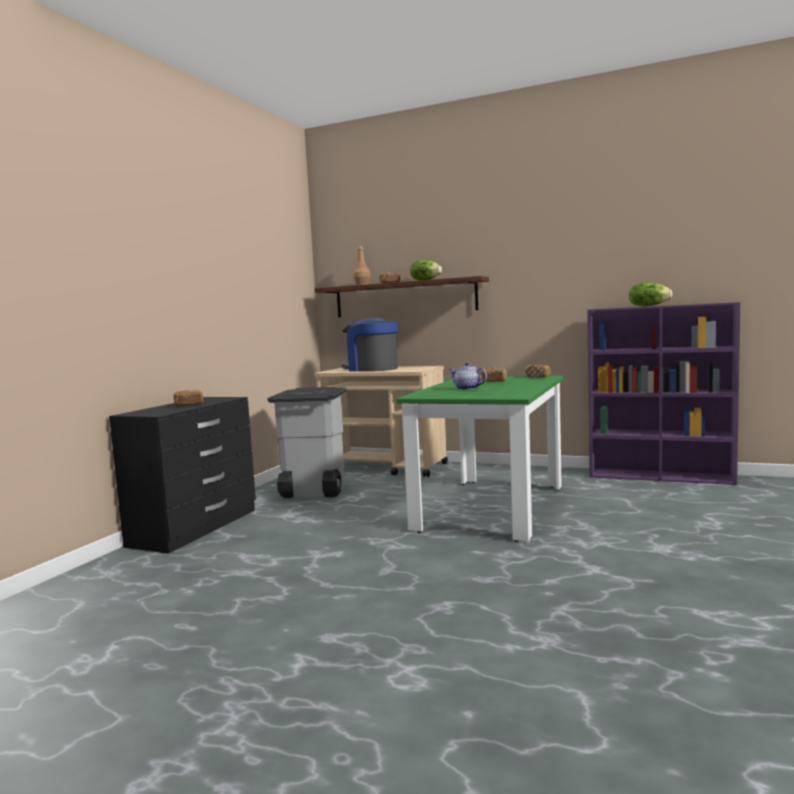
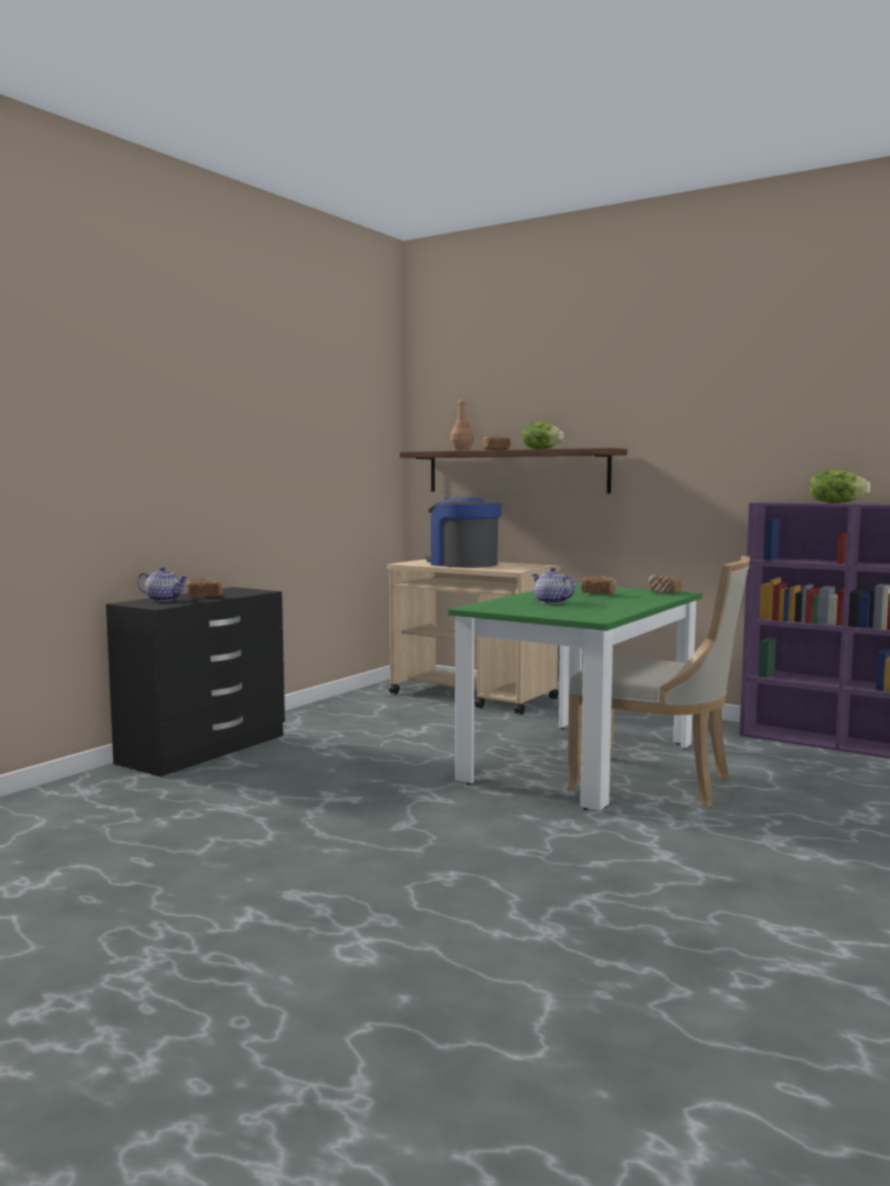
camera: 10 degrees right, 0 degrees up
grey trash can [268,387,346,498] -> none
none -> teapot [137,567,188,602]
none -> beige chair [566,556,750,807]

